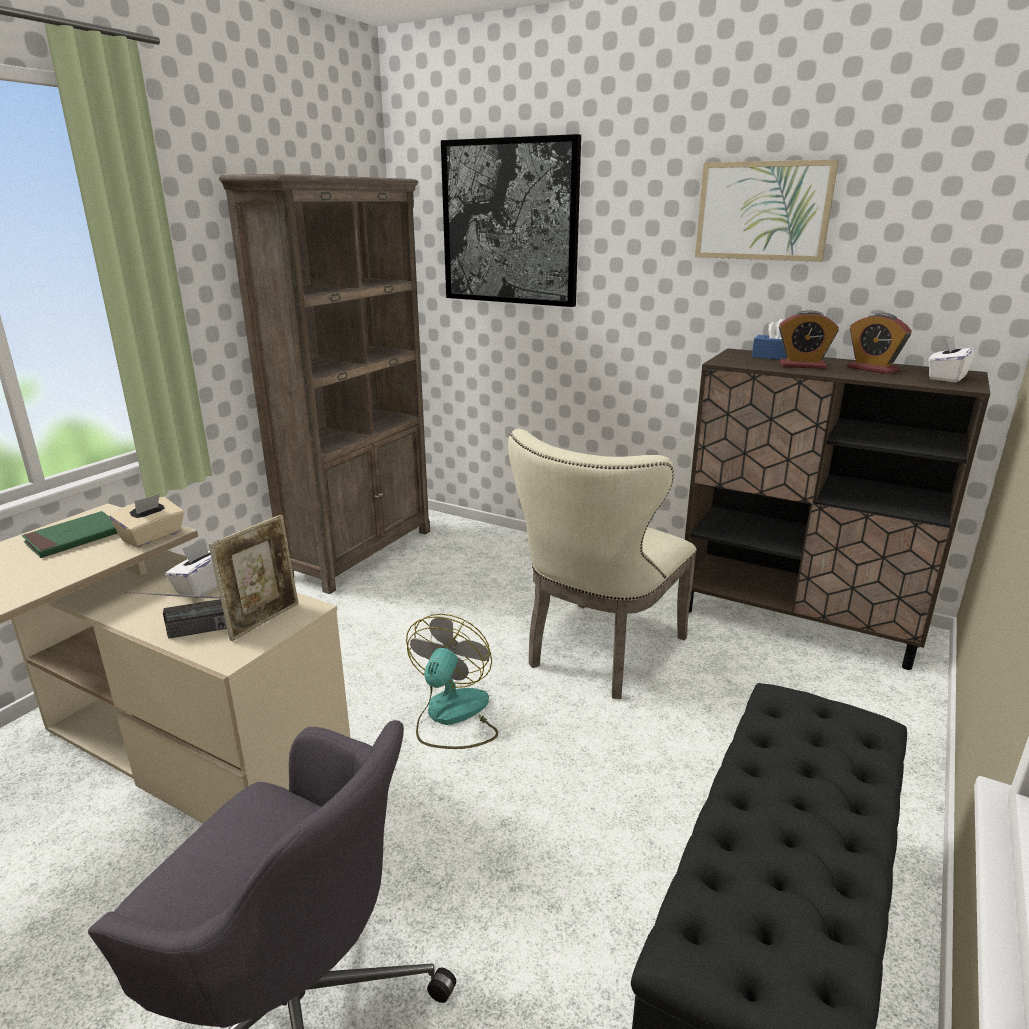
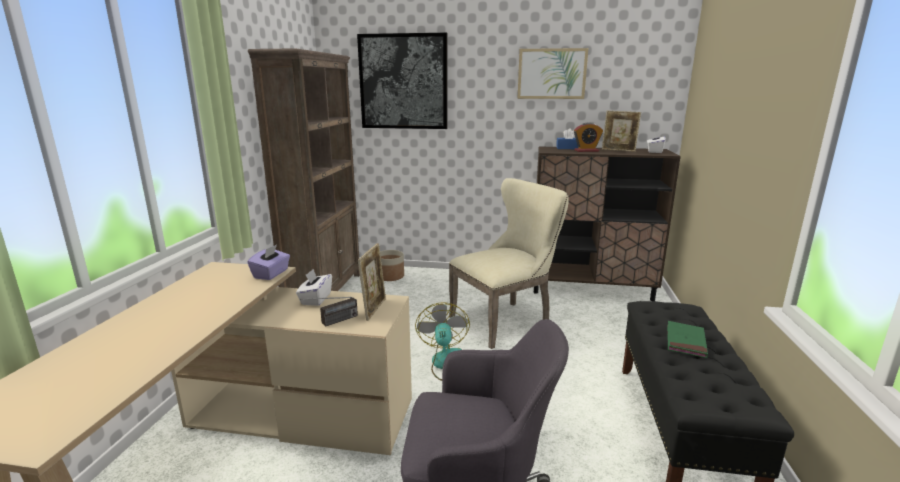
camera: 20 degrees left, 5 degrees down
green book [22,511,118,558] -> green book moved to [667,321,708,358]
beige tissue box [110,494,184,548] -> purple tissue box [247,244,290,280]
beige chair [508,429,697,699] -> beige chair turned 135 degrees counterclockwise [449,178,569,349]
alarm clock [847,313,912,374] -> picture frame [602,111,641,152]
none -> planter [380,250,404,281]

